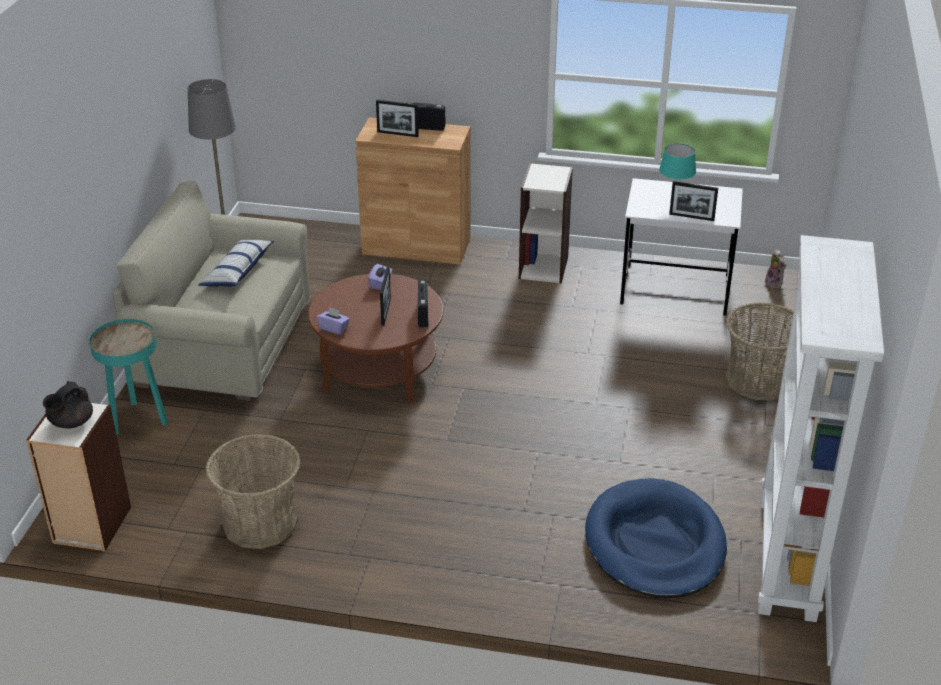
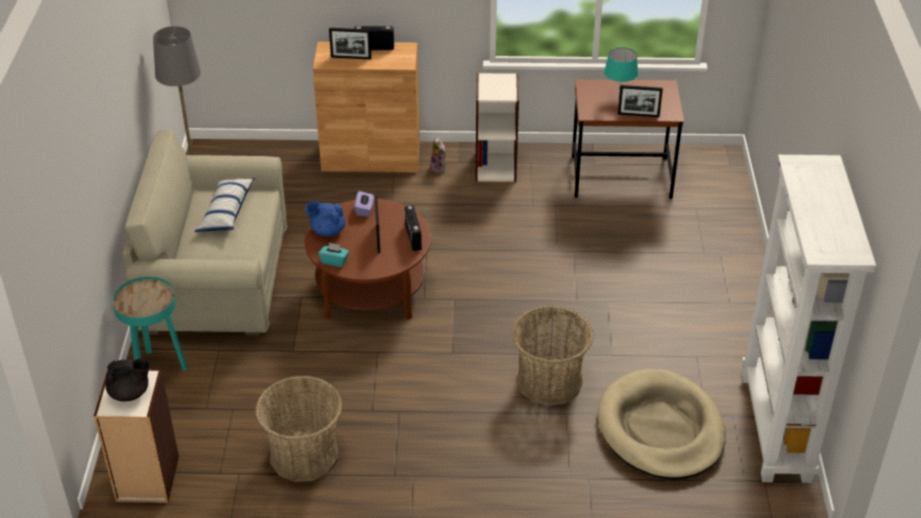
camera: 10 degrees left, 5 degrees up
black teapot [43,381,93,428] -> black teapot turned 120 degrees counterclockwise [106,358,150,402]
purple tissue box [317,307,350,335] -> turquoise tissue box [318,242,349,267]
blue dog bed [585,478,727,599] -> beige dog bed [598,369,726,480]
white desk [620,178,743,316] -> brown desk [572,79,684,199]
basket [726,302,794,400] -> basket moved to [512,306,594,406]
plush toy [765,249,787,289] -> plush toy moved to [430,137,446,173]
none -> blue teapot [305,201,345,237]

